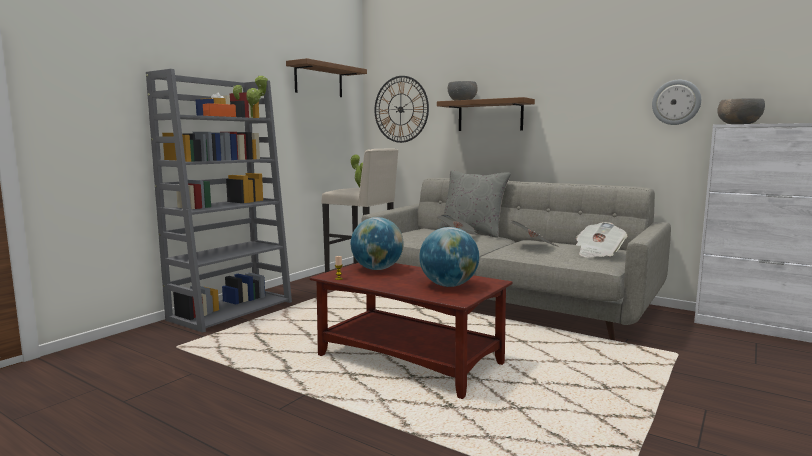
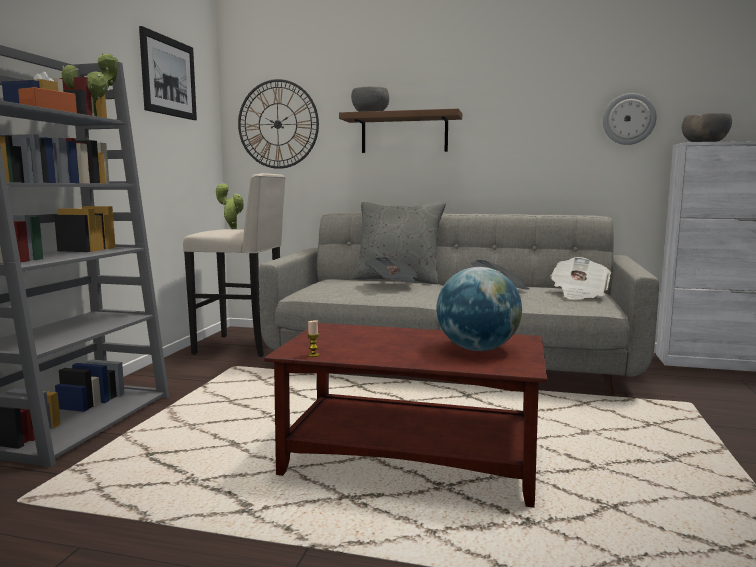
camera: 20 degrees left, 0 degrees up
brown shelf [286,58,367,97] -> picture [139,26,197,120]
globe [351,217,404,270] -> none

